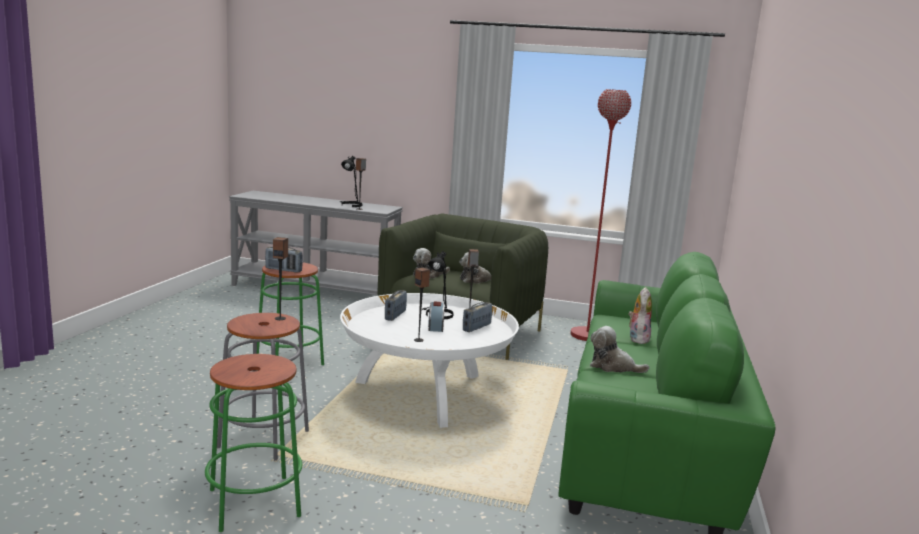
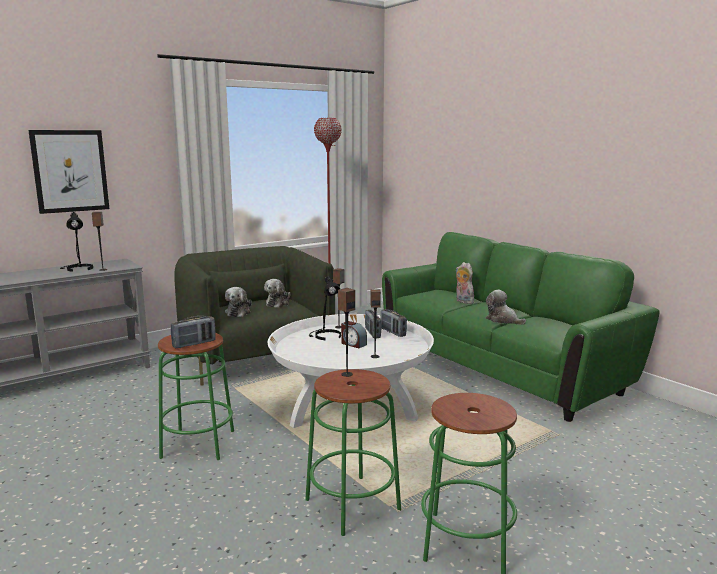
camera: 50 degrees left, 0 degrees up
grey stool [217,313,309,461] -> green stool [305,369,401,536]
radio [385,290,407,321] -> radio moved to [380,309,407,337]
plush toy [590,326,649,373] -> plush toy turned 75 degrees clockwise [486,290,526,325]
none -> picture [28,130,109,214]

